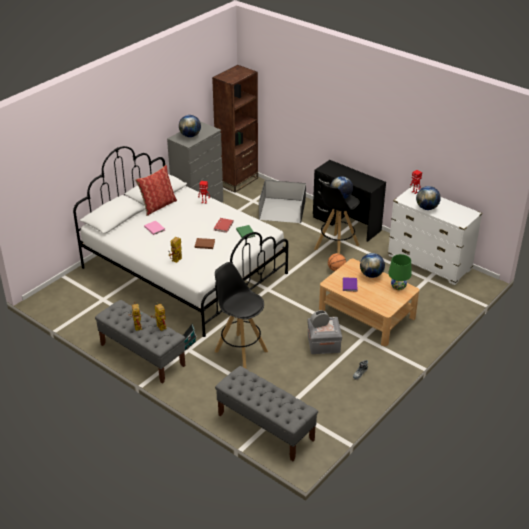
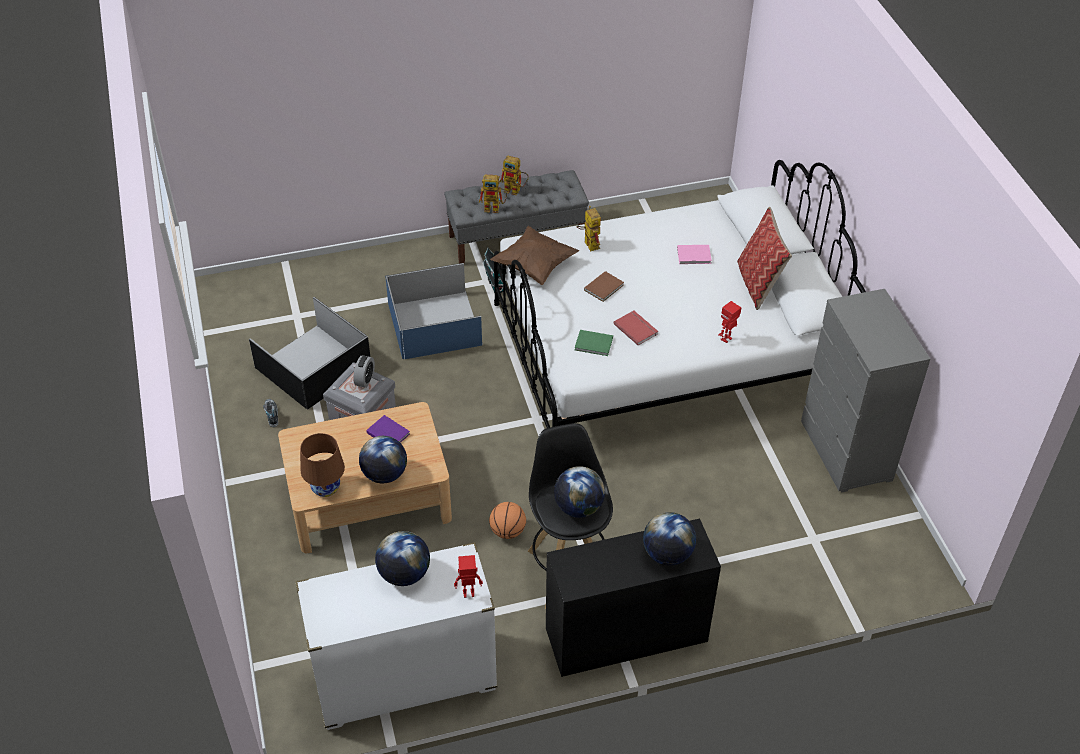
camera: 125 degrees right, 10 degrees up
globe [179,115,201,137] -> globe moved to [643,512,696,566]
brown bookcase [212,65,258,193] -> none
black stool [215,262,268,369] -> blue storage box [385,263,483,359]
grey bench [215,366,318,461] -> none
black storage box [259,180,306,223] -> black storage box moved to [249,297,370,410]
green table lamp [388,254,412,290] -> brown table lamp [300,433,345,497]
none -> brown pillow [490,226,579,285]

